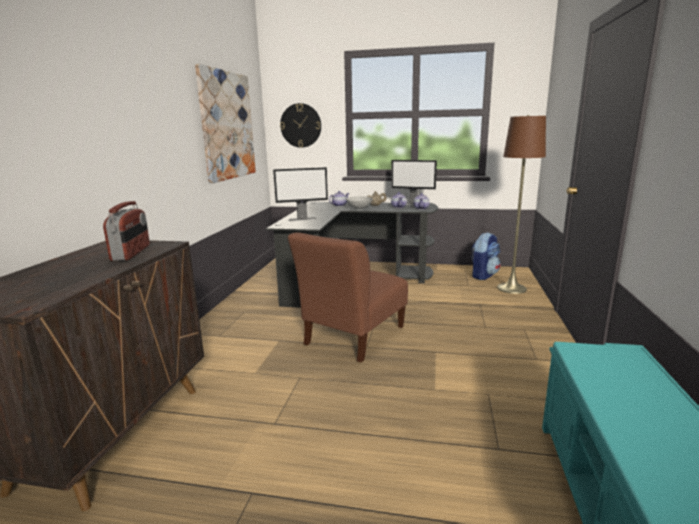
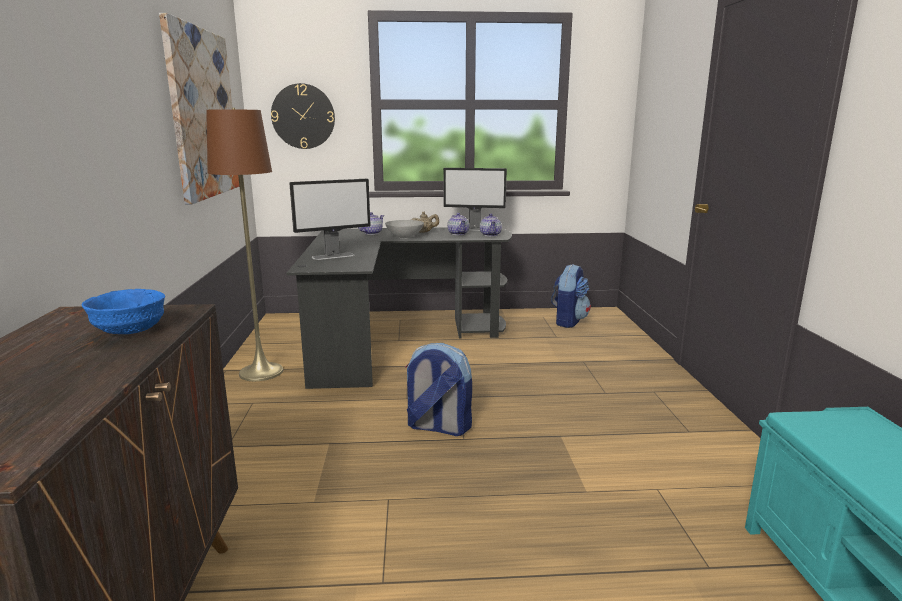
camera: 15 degrees left, 0 degrees up
radio [103,201,150,261] -> blue bowl [82,289,165,334]
brown chair [288,232,408,362] -> backpack [405,343,472,436]
brown floor lamp [497,115,546,294] -> brown floor lamp moved to [206,108,283,381]

